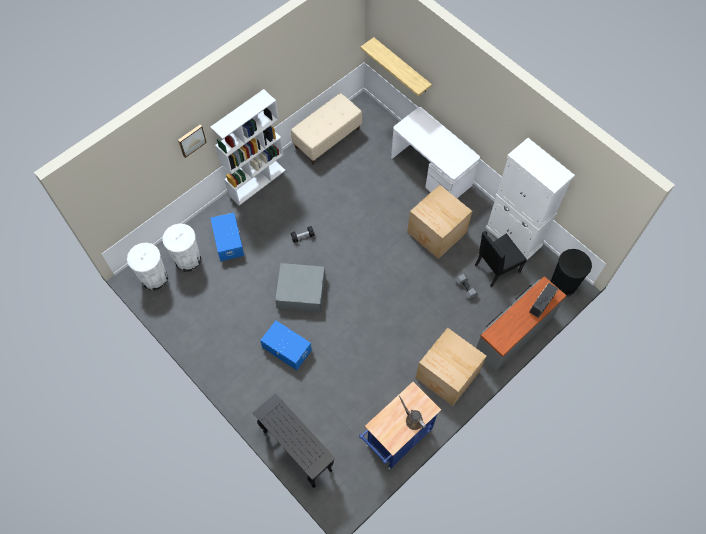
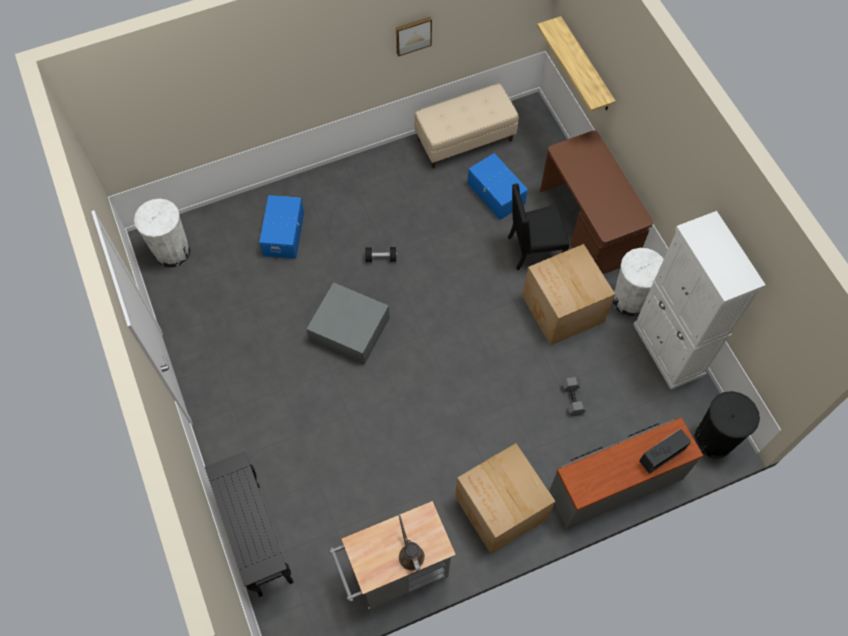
camera: 20 degrees right, 0 degrees up
white trash can [163,224,201,272] -> white trash can moved to [613,248,664,317]
picture [178,125,207,158] -> picture moved to [396,17,432,57]
white bookcase [210,89,286,205] -> none
blue storage box [260,321,312,370] -> blue storage box moved to [467,153,528,220]
blue cart [359,382,441,469] -> grey cart [329,501,456,610]
white desk [391,107,480,198] -> brown desk [540,130,653,274]
black chair [475,231,527,287] -> black chair moved to [508,184,569,270]

